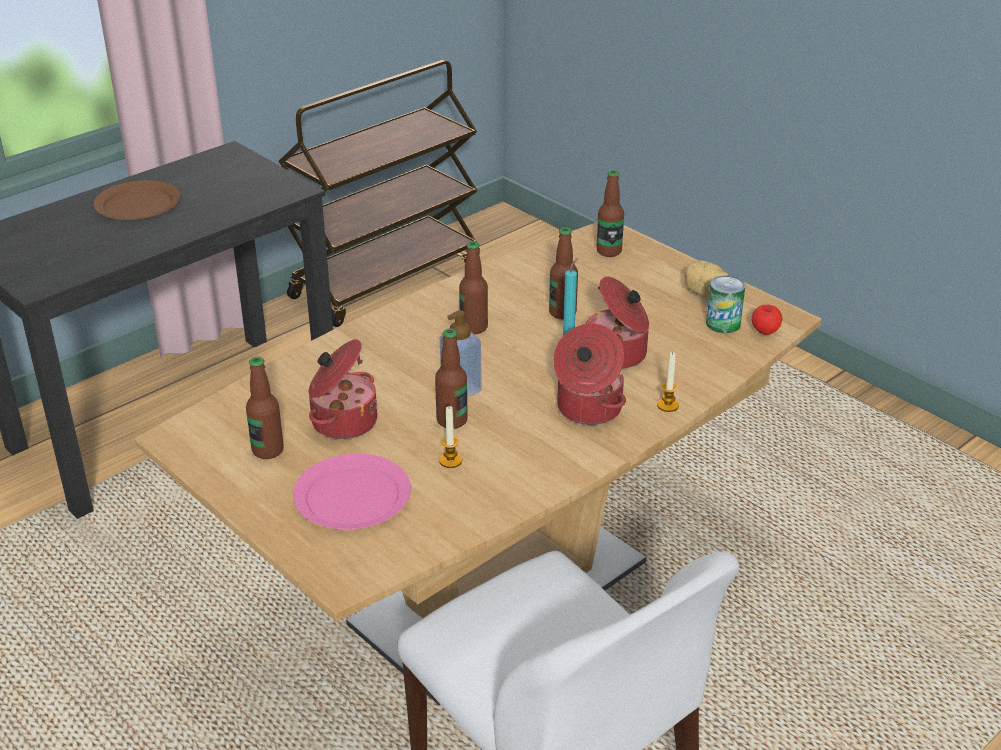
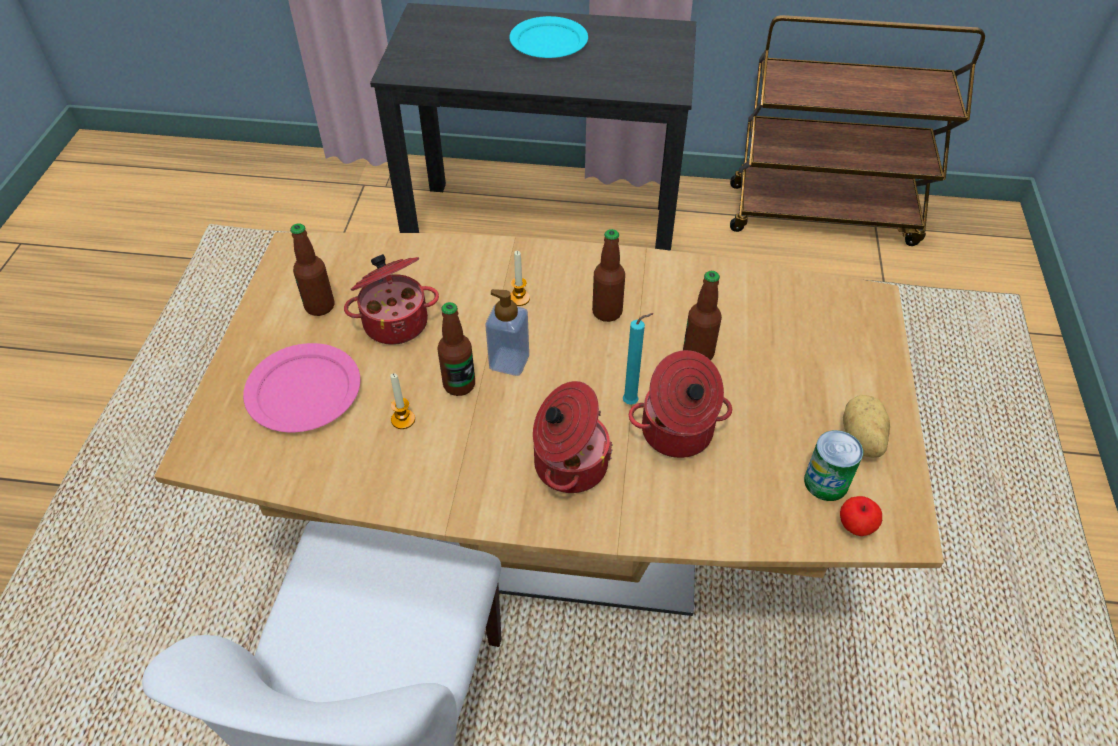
camera: 50 degrees right, 15 degrees up
brown plate [94,180,181,220] -> turquoise plate [509,16,588,58]
bottle [596,170,624,257] -> none
candle [657,352,679,412] -> candle moved to [511,251,530,306]

